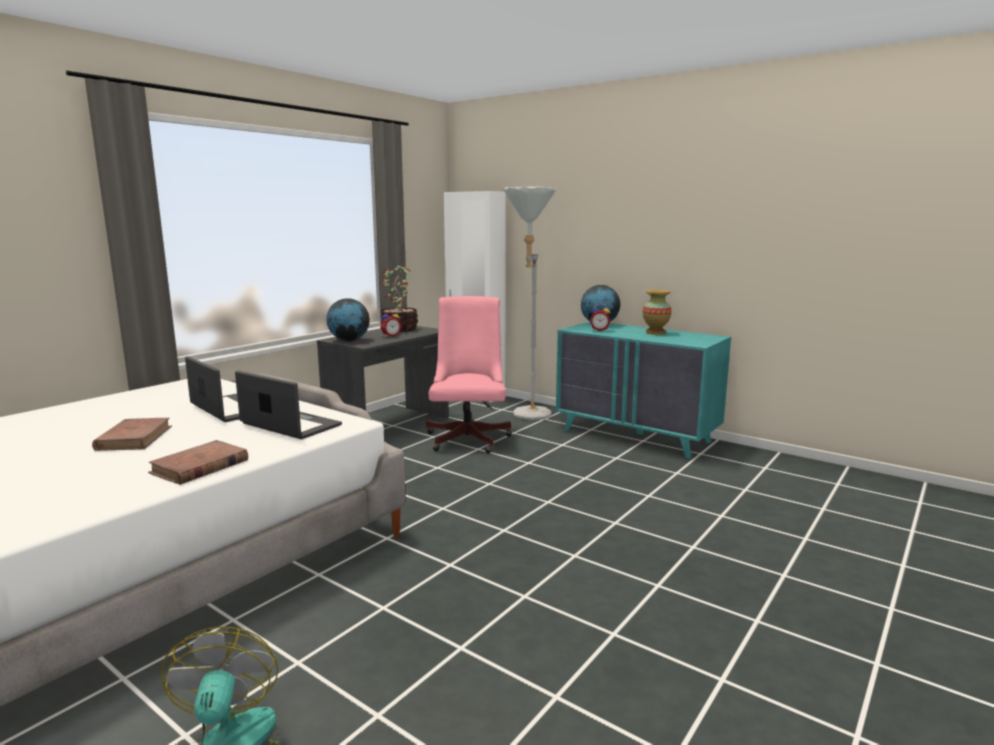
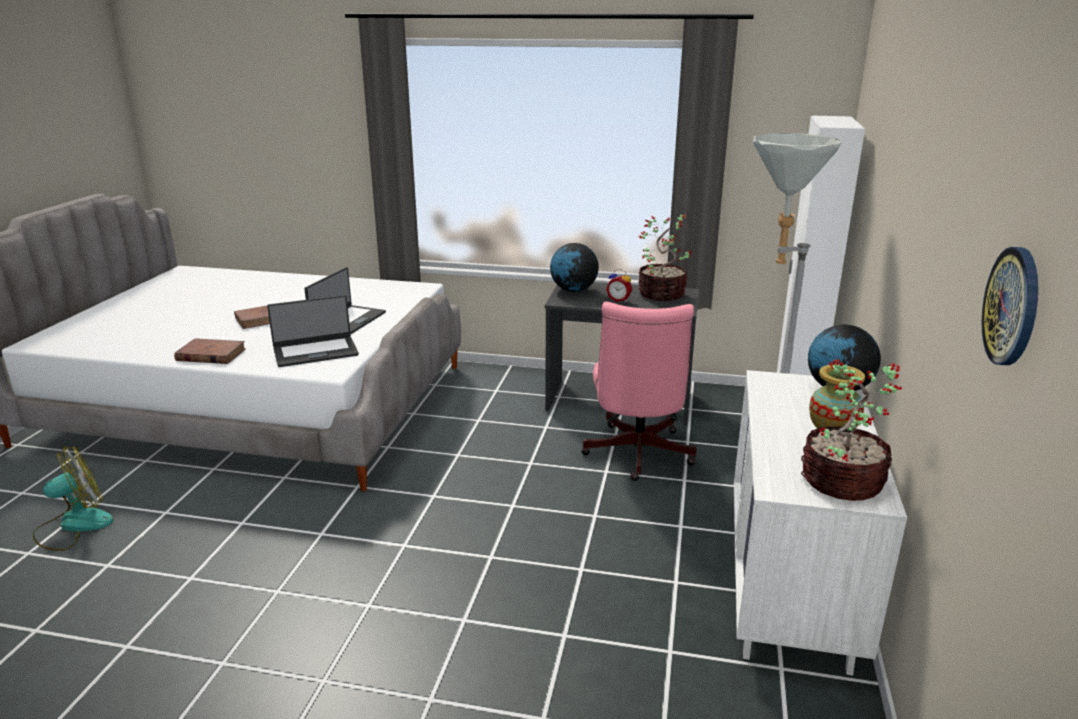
camera: 65 degrees right, 10 degrees up
laptop [235,371,342,439] -> laptop turned 60 degrees clockwise [267,295,359,367]
pink office chair [426,296,512,453] -> pink office chair turned 120 degrees clockwise [581,302,697,481]
turquoise dresser [556,321,731,459] -> white dresser [734,370,907,676]
alarm clock [590,303,611,331] -> none
none -> potted plant [801,359,902,501]
none -> wall clock [982,247,1038,365]

